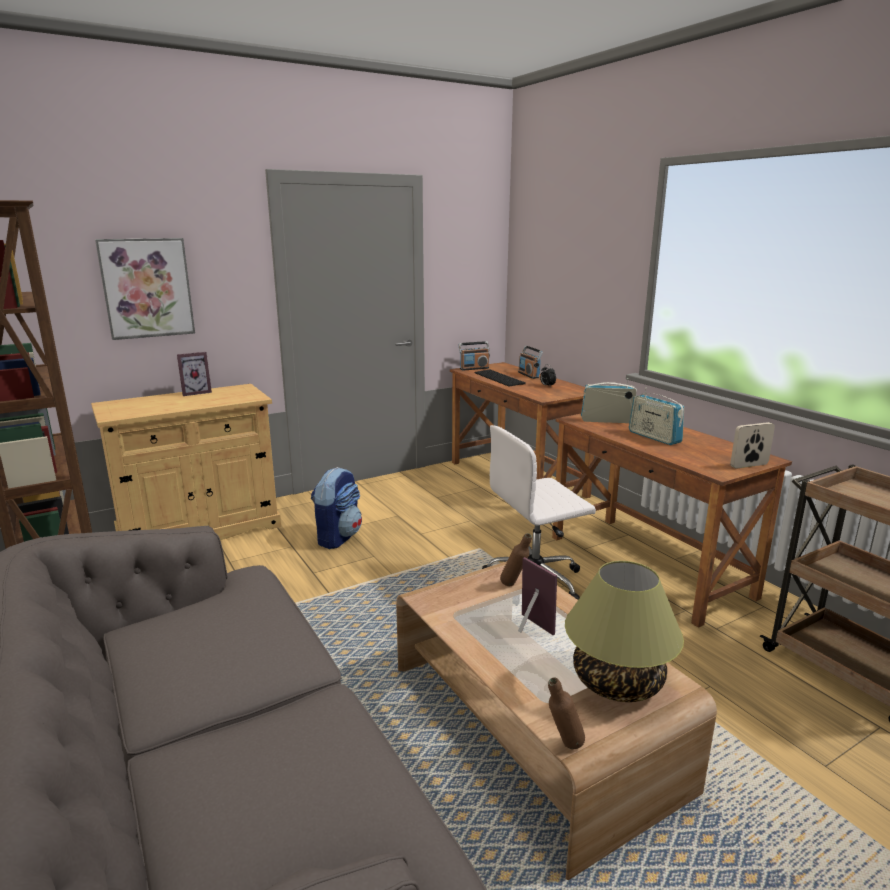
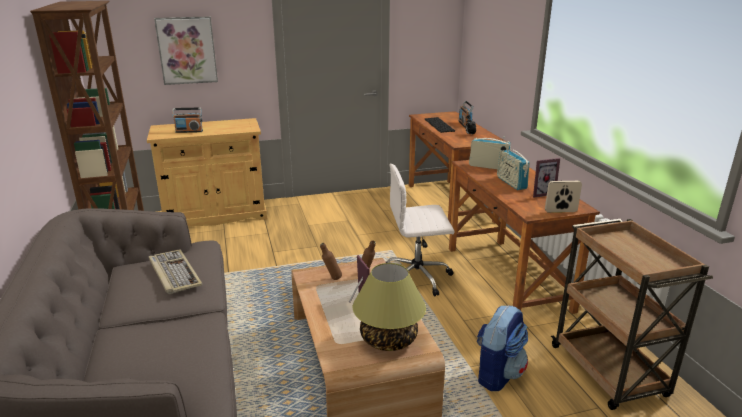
camera: 15 degrees right, 5 degrees up
picture frame [177,352,212,396] -> picture frame moved to [533,158,560,198]
backpack [311,467,362,549] -> backpack moved to [477,305,528,391]
radio [459,341,490,371] -> radio moved to [173,108,203,133]
brown bottle [548,677,585,749] -> brown bottle moved to [320,243,342,280]
none -> keyboard [149,249,202,294]

